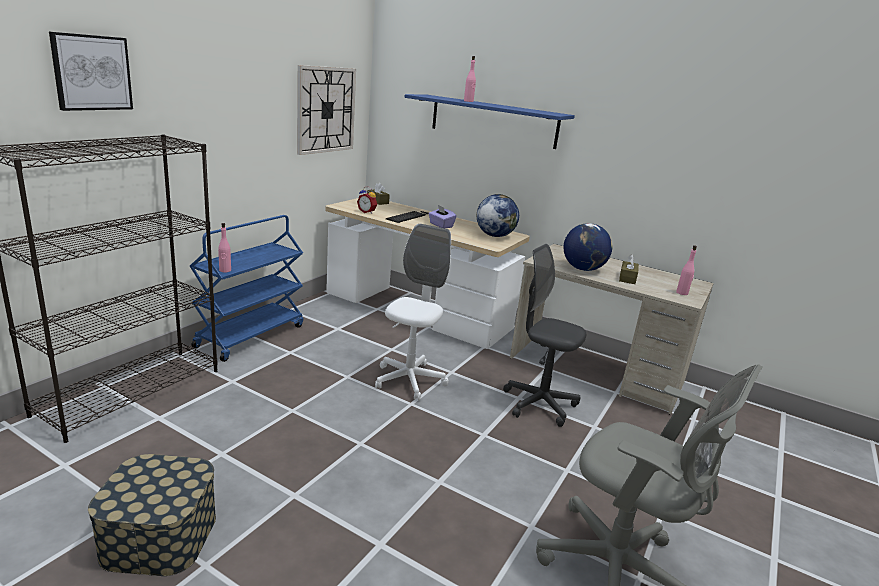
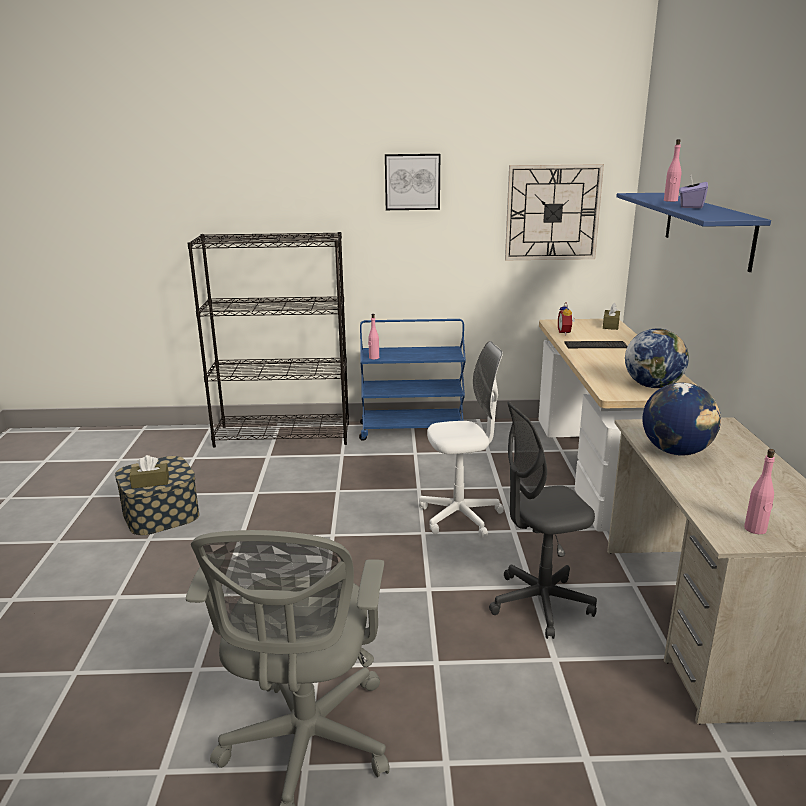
camera: 60 degrees right, 0 degrees up
picture [49,32,133,111] -> picture moved to [385,154,440,210]
purple tissue box [428,205,456,228] -> purple tissue box moved to [679,175,708,208]
grey office chair [503,244,586,427] -> grey office chair turned 105 degrees counterclockwise [489,402,597,639]
brown tissue box [619,254,639,284] -> brown tissue box moved to [129,455,169,489]

